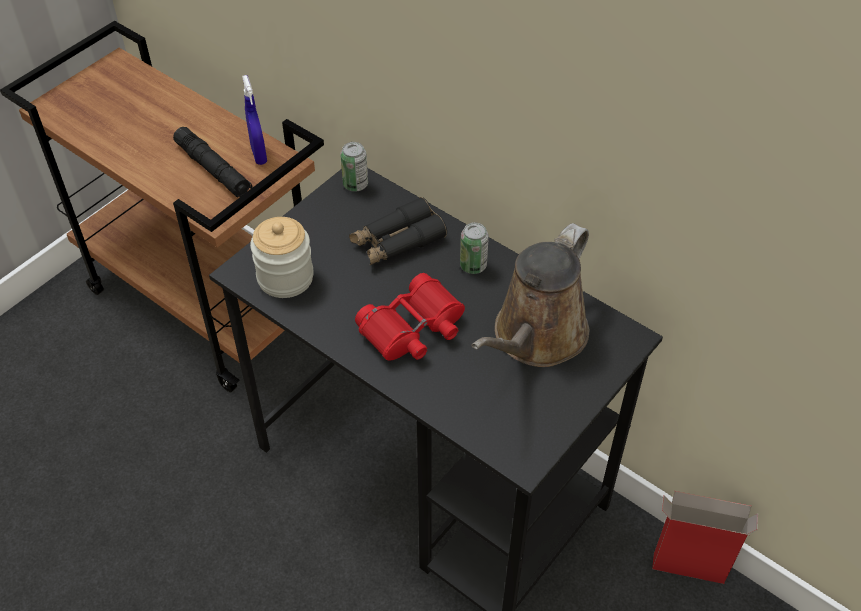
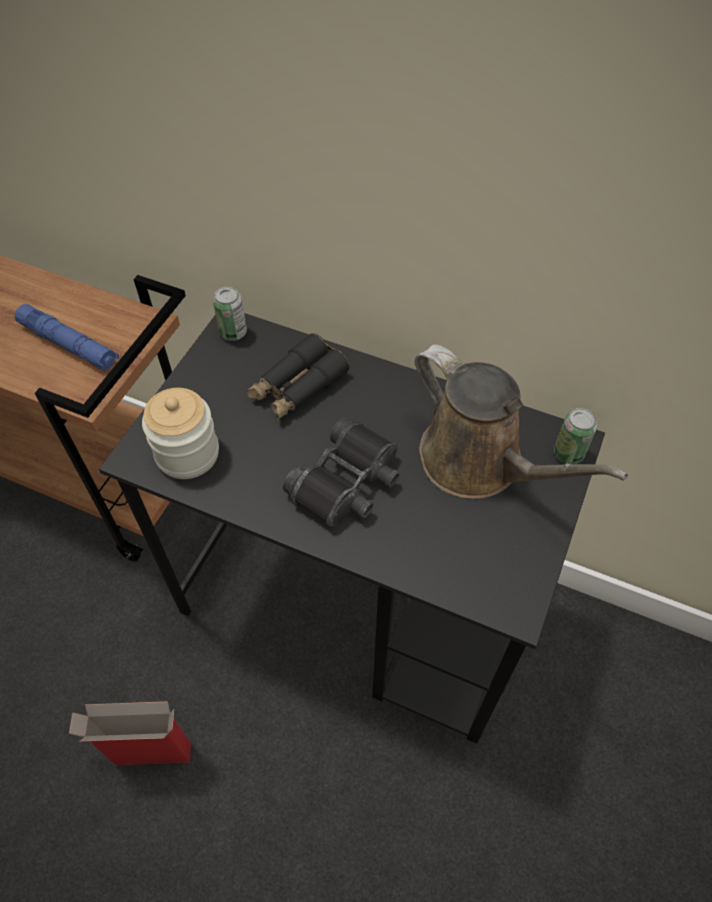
camera: 15 degrees left, 5 degrees up
black flashlight [173,127,253,198] -> blue flashlight [15,304,119,372]
blue spray bottle [242,75,267,165] -> none
red binoculars [355,273,465,361] -> black binoculars [283,418,399,527]
can [460,222,489,274] -> can moved to [554,408,597,464]
brown watering can [471,223,589,367] -> brown watering can turned 60 degrees counterclockwise [415,345,628,499]
cardboard box [652,491,758,584] -> cardboard box moved to [69,701,191,765]

